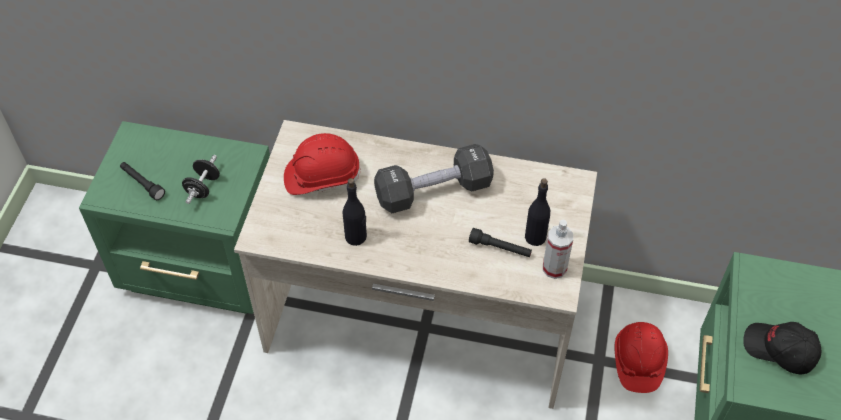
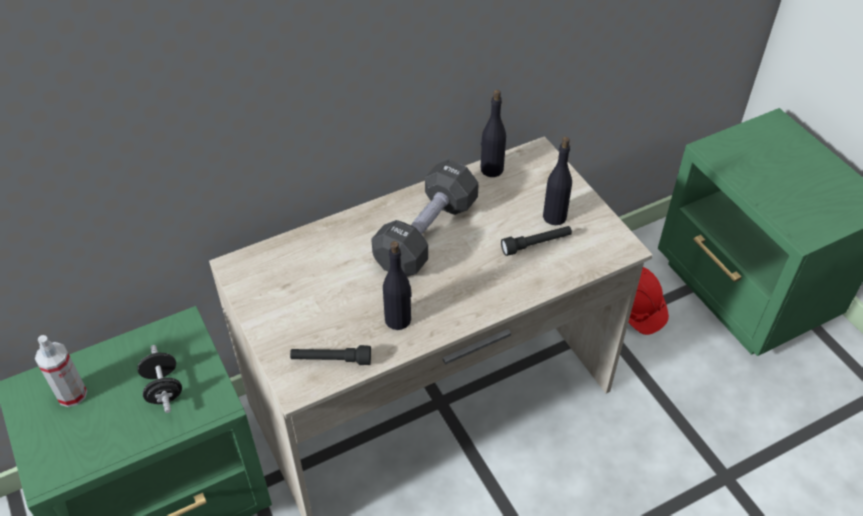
camera: 40 degrees left, 5 degrees down
black flashlight [120,162,165,200] -> black flashlight moved to [290,345,371,365]
red hard hat [284,133,361,195] -> none
spray bottle [543,219,573,279] -> spray bottle moved to [35,335,87,407]
black cap [743,322,821,375] -> none
none -> black bottle [480,90,506,177]

